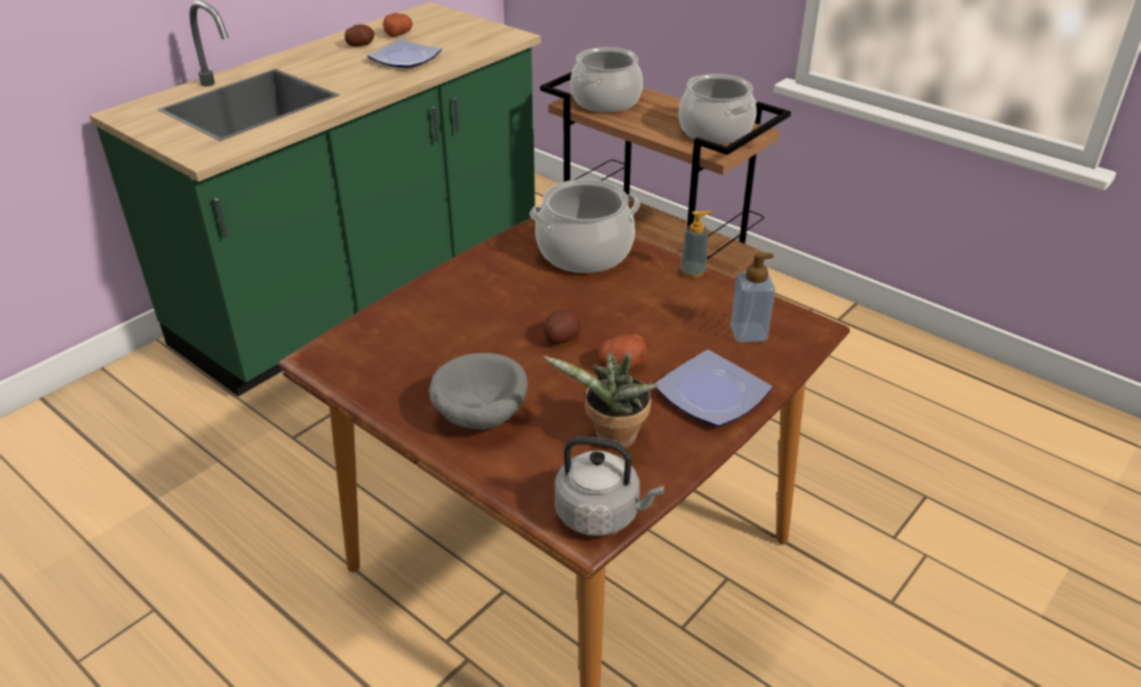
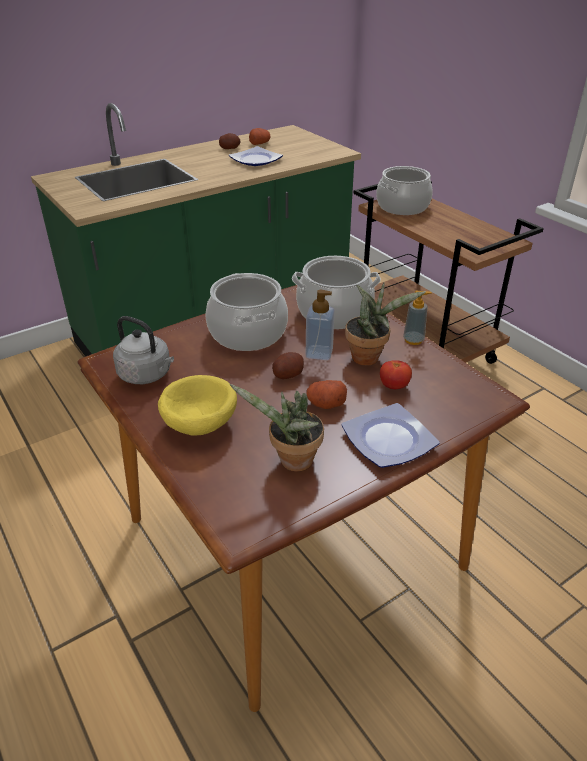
camera: 15 degrees right, 0 degrees up
grey bowl [429,353,528,430] -> yellow bowl [158,375,237,436]
grey kettle [554,436,664,536] -> grey kettle moved to [113,316,174,384]
cooking pot [679,74,757,144] -> cooking pot moved to [206,273,288,351]
soap dispenser [730,252,775,342] -> soap dispenser moved to [306,290,335,360]
none -> potted plant [345,283,426,366]
none -> tomato [380,360,412,389]

